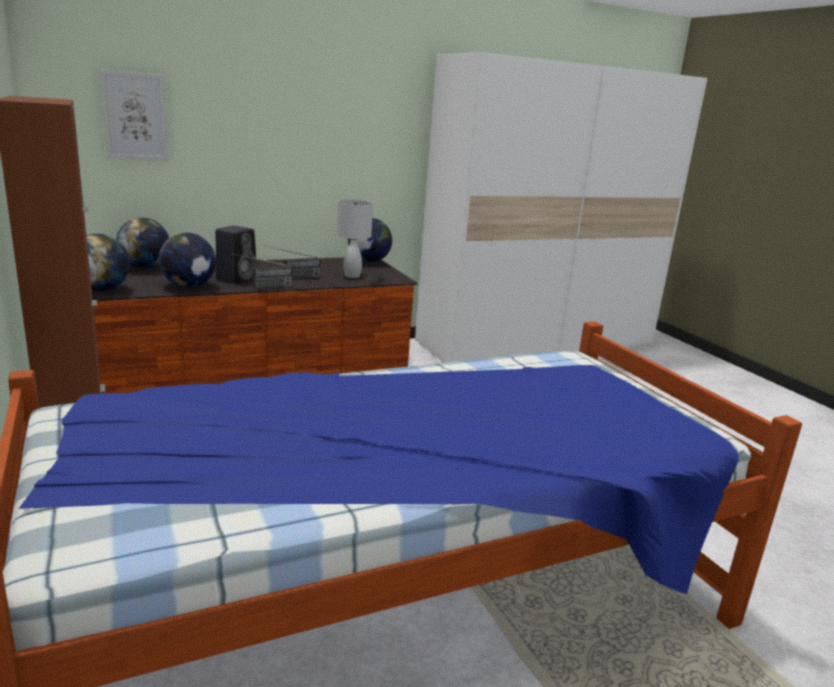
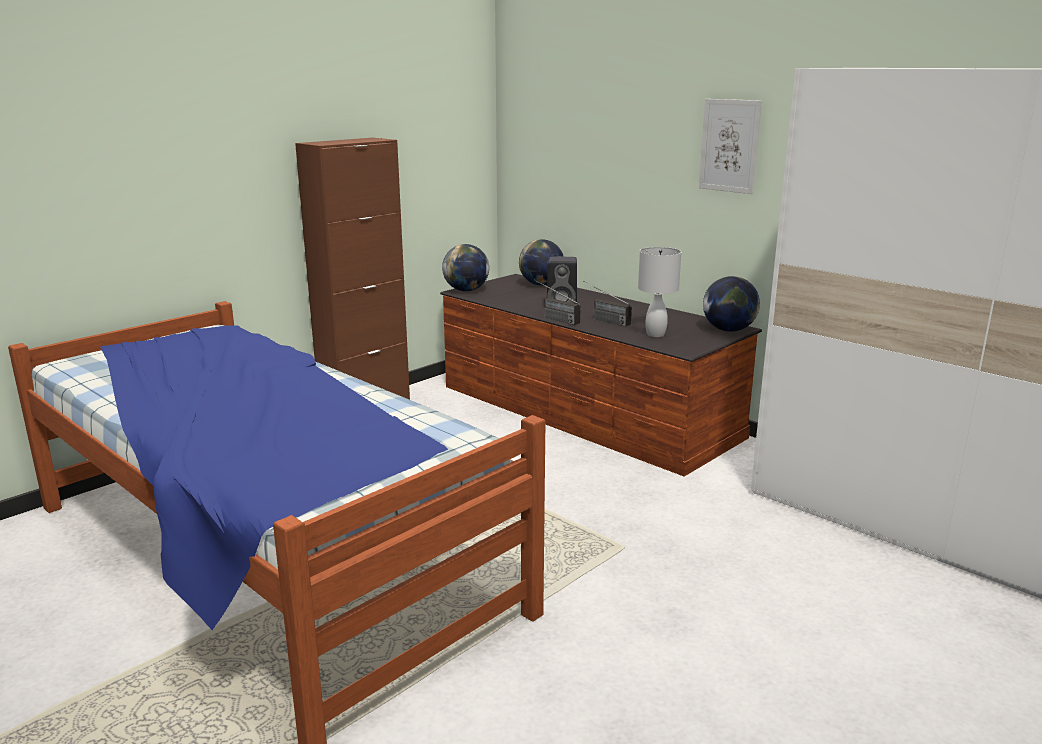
camera: 70 degrees right, 0 degrees up
picture [100,70,168,161] -> picture moved to [699,99,762,194]
globe [159,233,216,287] -> none

